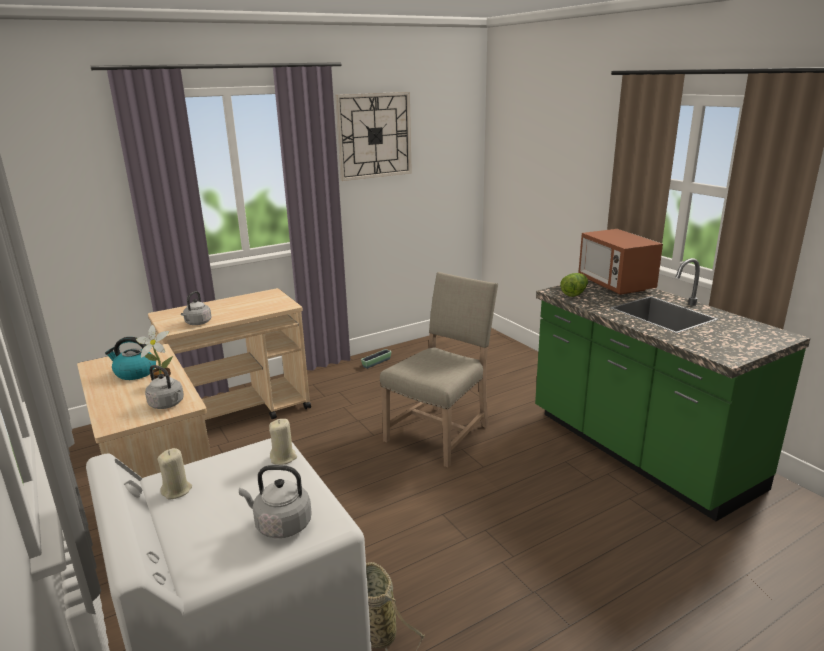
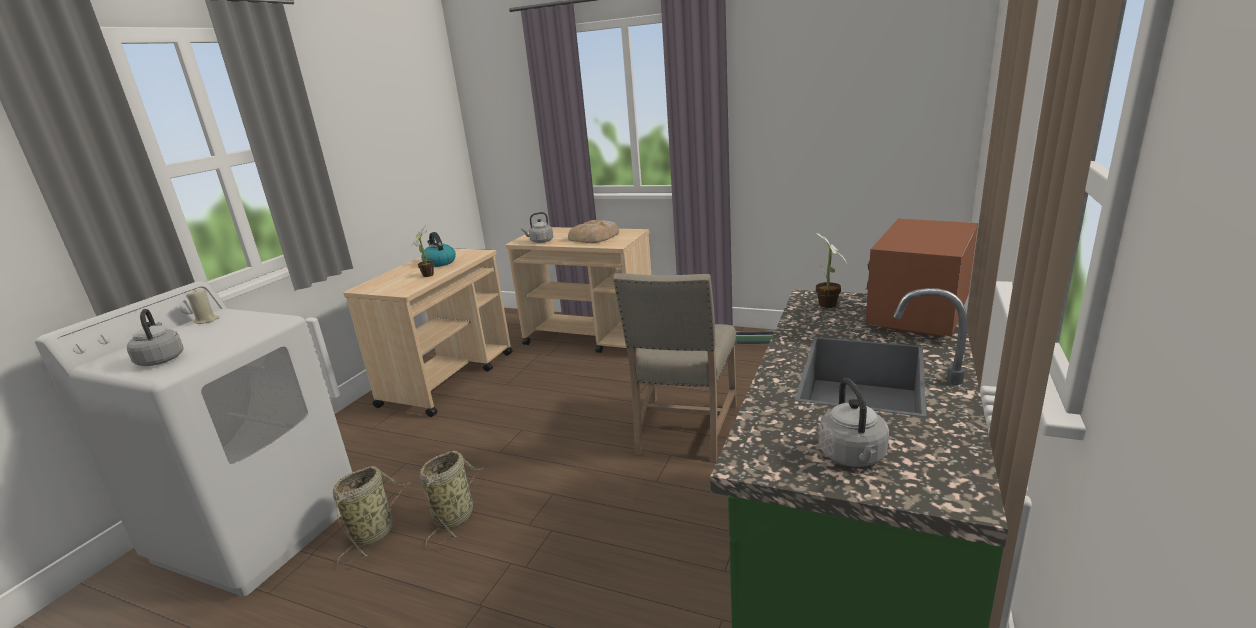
camera: 55 degrees right, 0 degrees up
grey kettle [145,365,184,409] -> grey kettle moved to [818,378,889,467]
beige candle [269,419,297,465] -> none
wall clock [335,92,412,181] -> none
beige chair [380,272,498,468] -> beige chair turned 105 degrees clockwise [613,273,736,462]
lettuce [560,273,588,297] -> potted plant [816,233,847,308]
none -> basket [420,451,483,546]
none -> bread [568,220,619,243]

